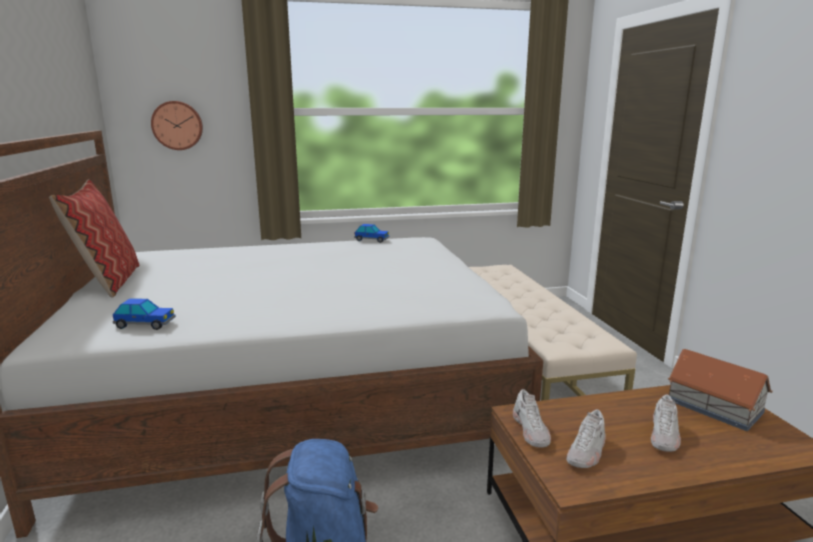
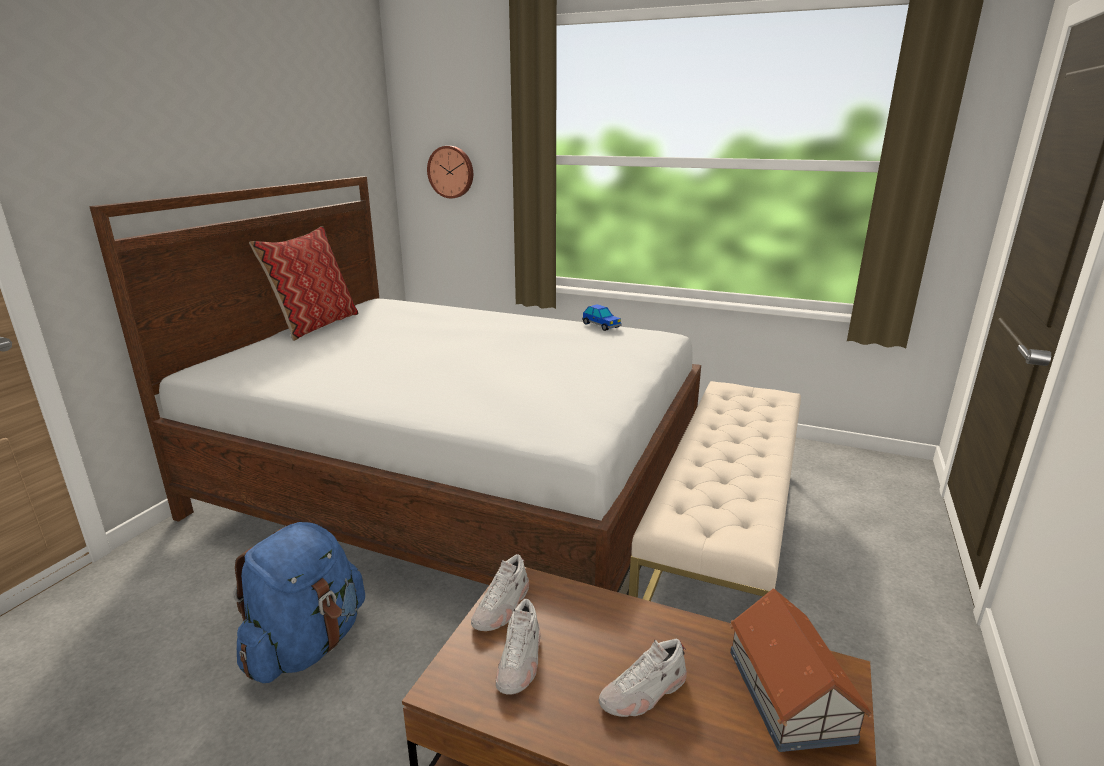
camera: 35 degrees right, 5 degrees up
toy car [113,298,176,330] -> none
white shoe [566,409,606,468] -> white shoe turned 60 degrees counterclockwise [496,598,541,695]

